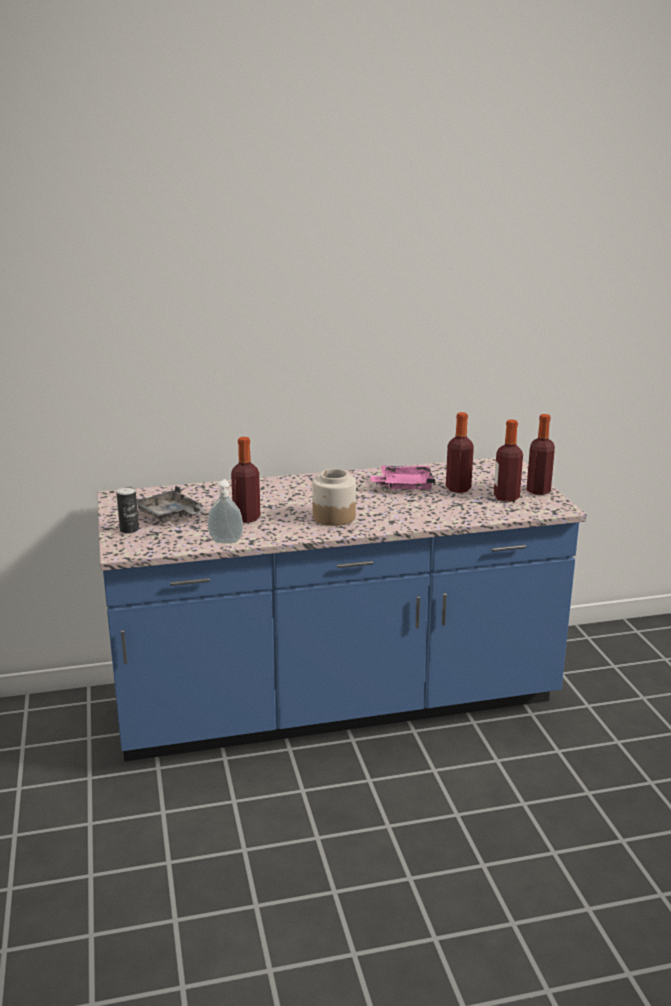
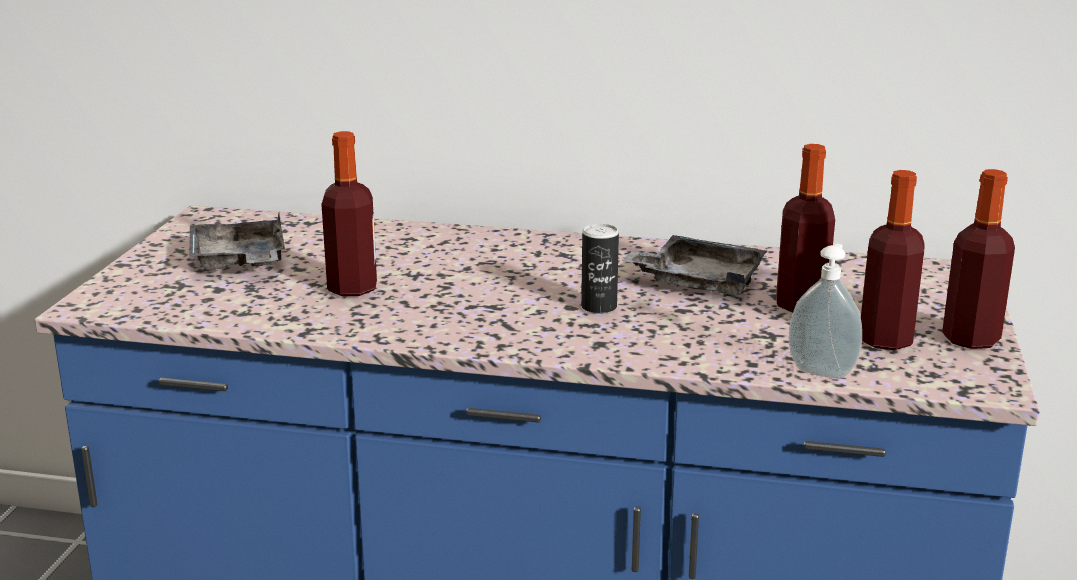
camera: 25 degrees right, 0 degrees up
can [116,487,139,534] -> can moved to [581,224,619,314]
soap dispenser [208,479,243,543] -> soap dispenser moved to [788,244,862,378]
jar [312,469,356,526] -> none
pink tray [370,465,435,489] -> grey tray [622,235,767,296]

